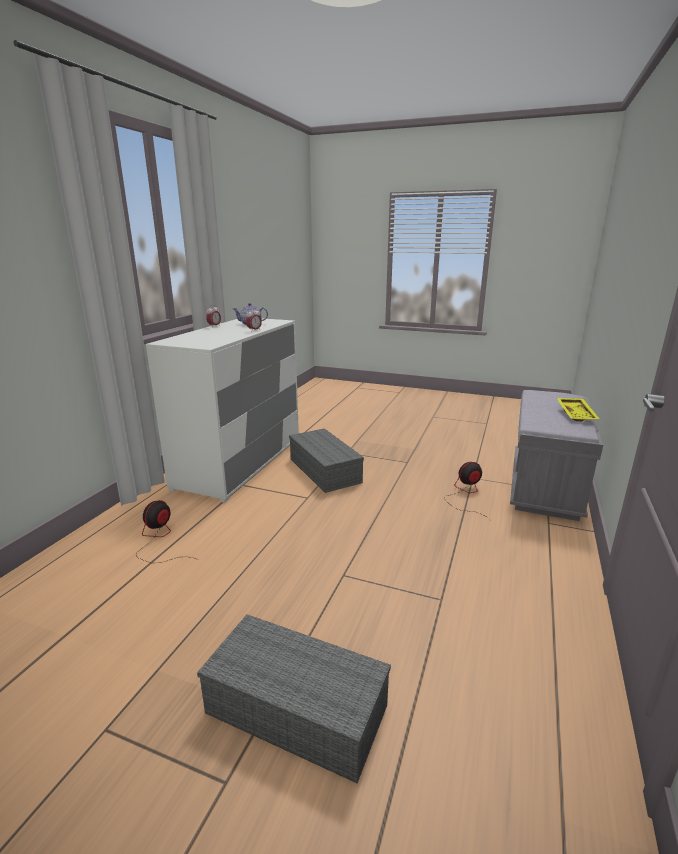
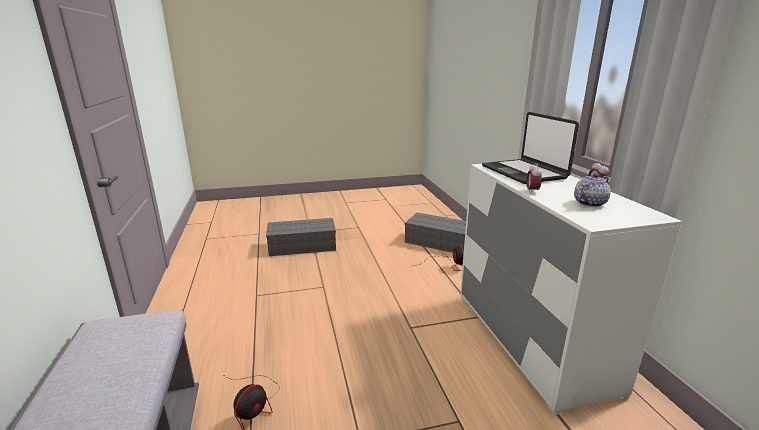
camera: 145 degrees right, 0 degrees up
grey storage box [289,428,364,493] -> grey storage box moved to [405,213,466,253]
yellow tray [557,398,600,422] -> none
none -> laptop [482,112,579,184]

